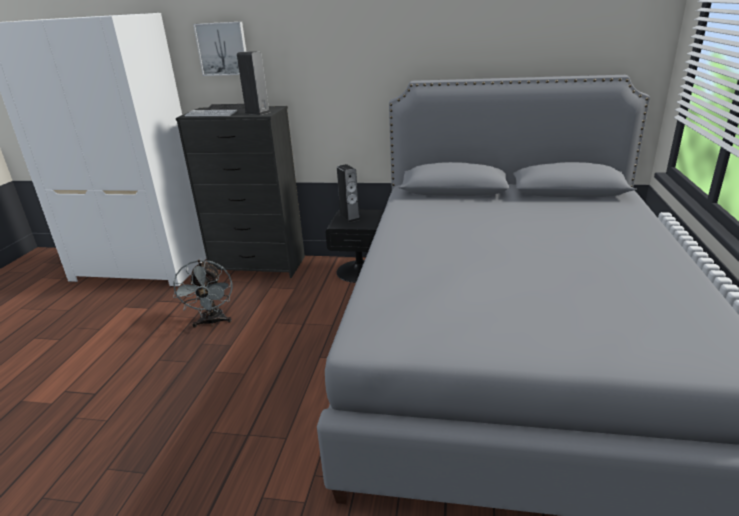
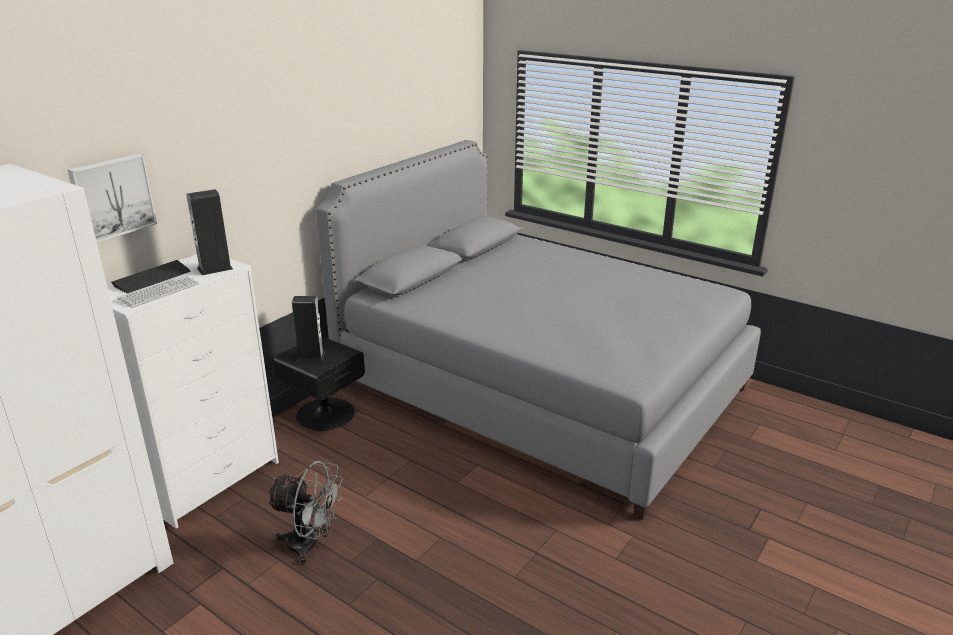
camera: 65 degrees left, 0 degrees up
black dresser [176,106,305,278] -> white dresser [107,254,279,528]

